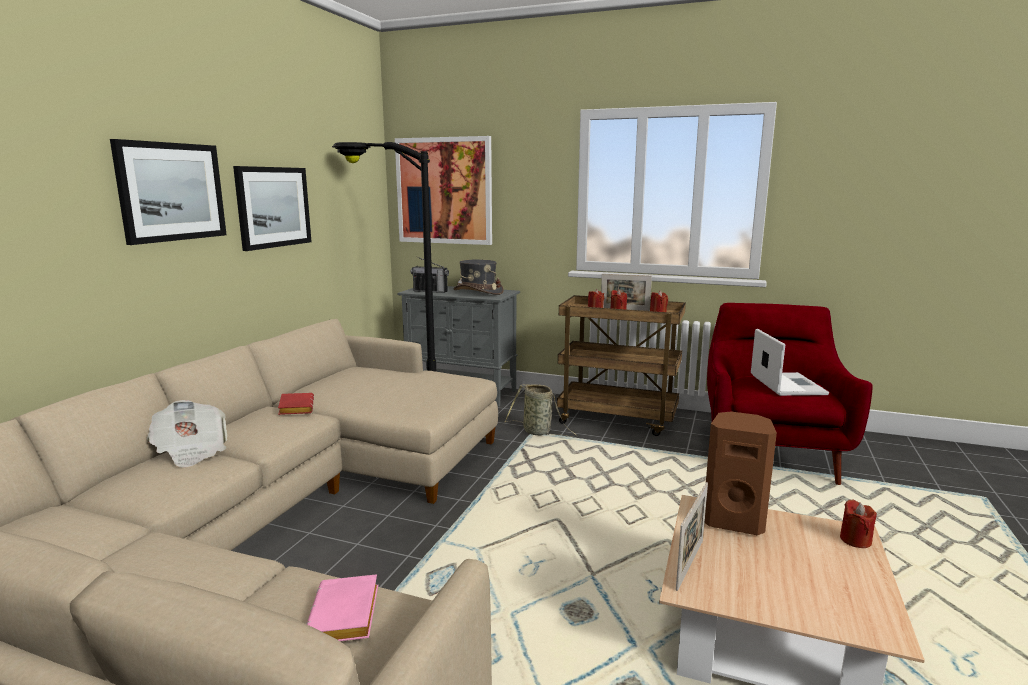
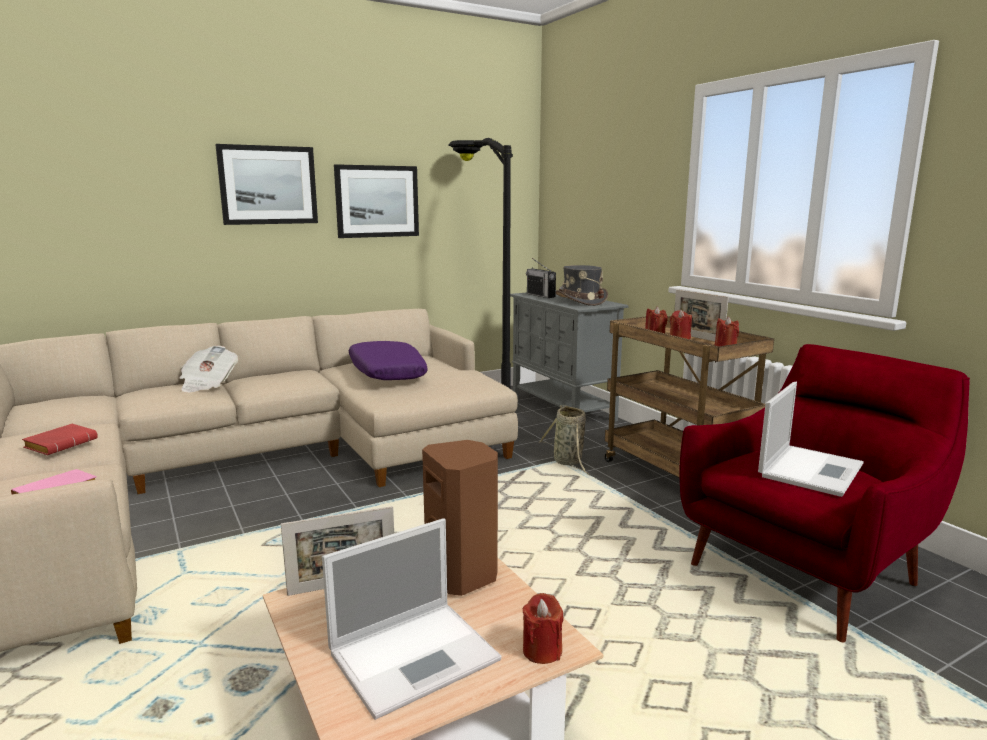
camera: 40 degrees right, 0 degrees up
red book [278,393,314,415] -> red book moved to [22,424,98,455]
picture [395,136,492,245] -> none
none -> laptop [322,518,501,720]
none -> purple pillow [349,341,428,380]

